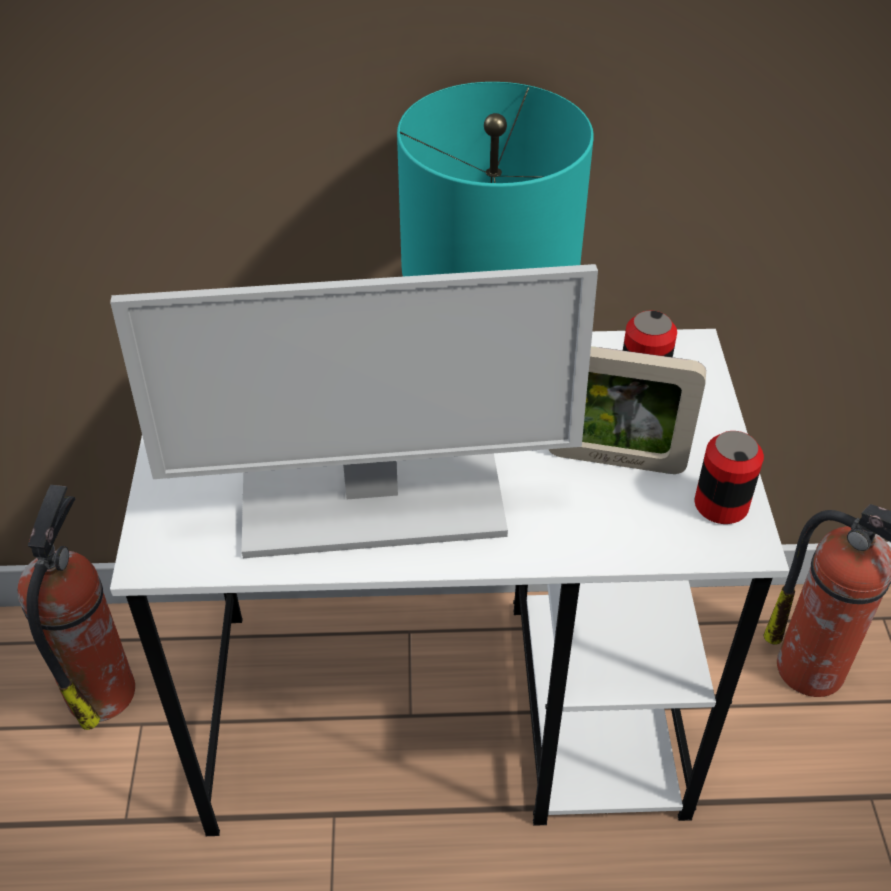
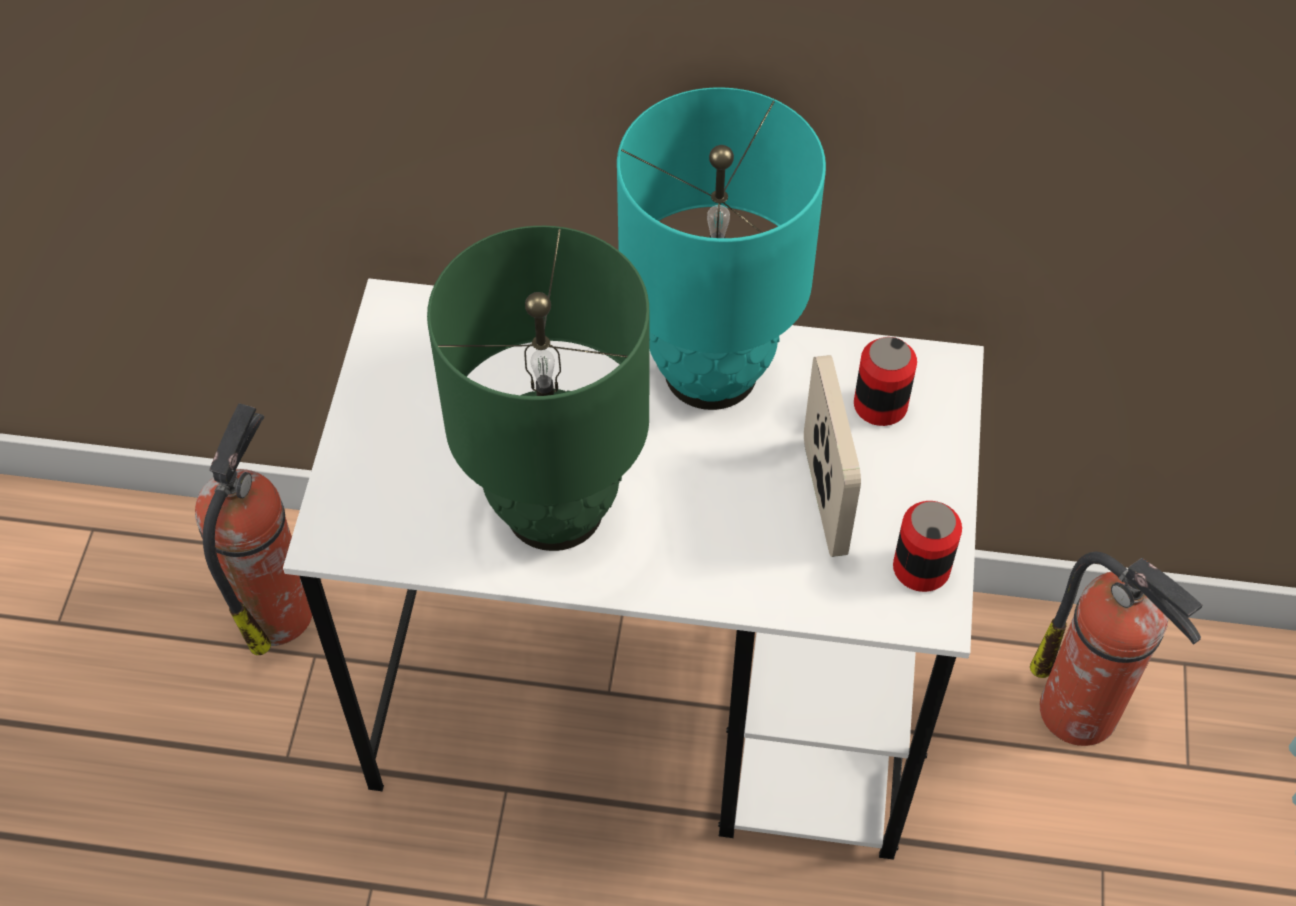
camera: 10 degrees right, 10 degrees up
monitor [110,264,598,558] -> green table lamp [427,226,649,551]
picture frame [548,346,706,474] -> picture frame turned 120 degrees counterclockwise [804,355,861,557]

